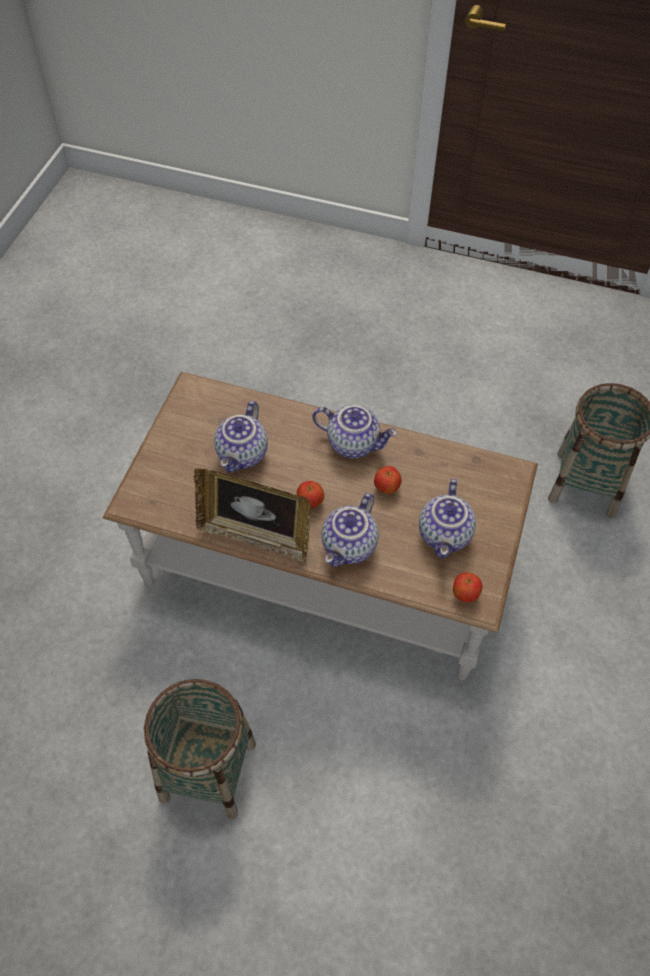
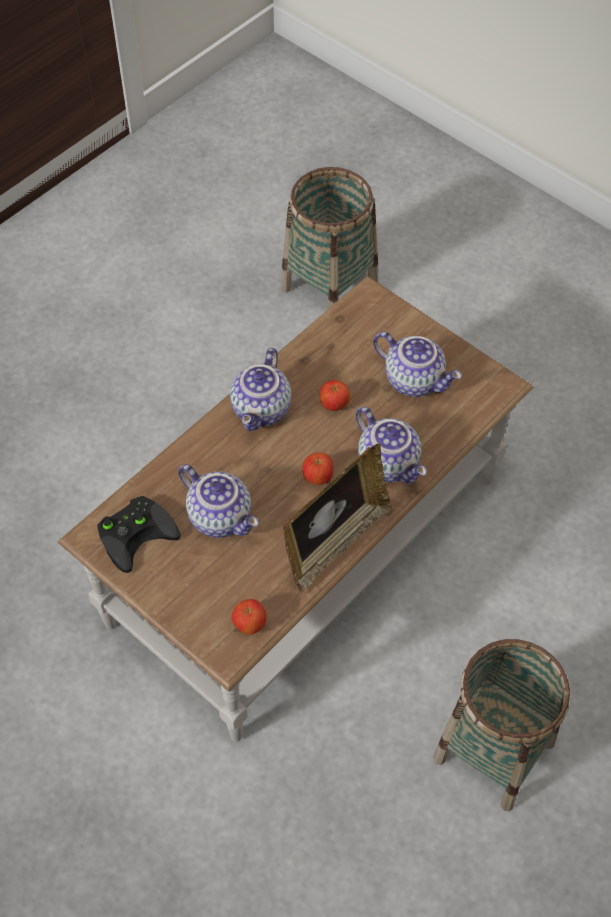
camera: 65 degrees left, 0 degrees up
teapot [312,405,397,458] -> teapot turned 150 degrees clockwise [230,348,292,431]
apple [453,573,482,602] -> apple moved to [232,599,267,635]
none -> black game controller [97,496,181,573]

